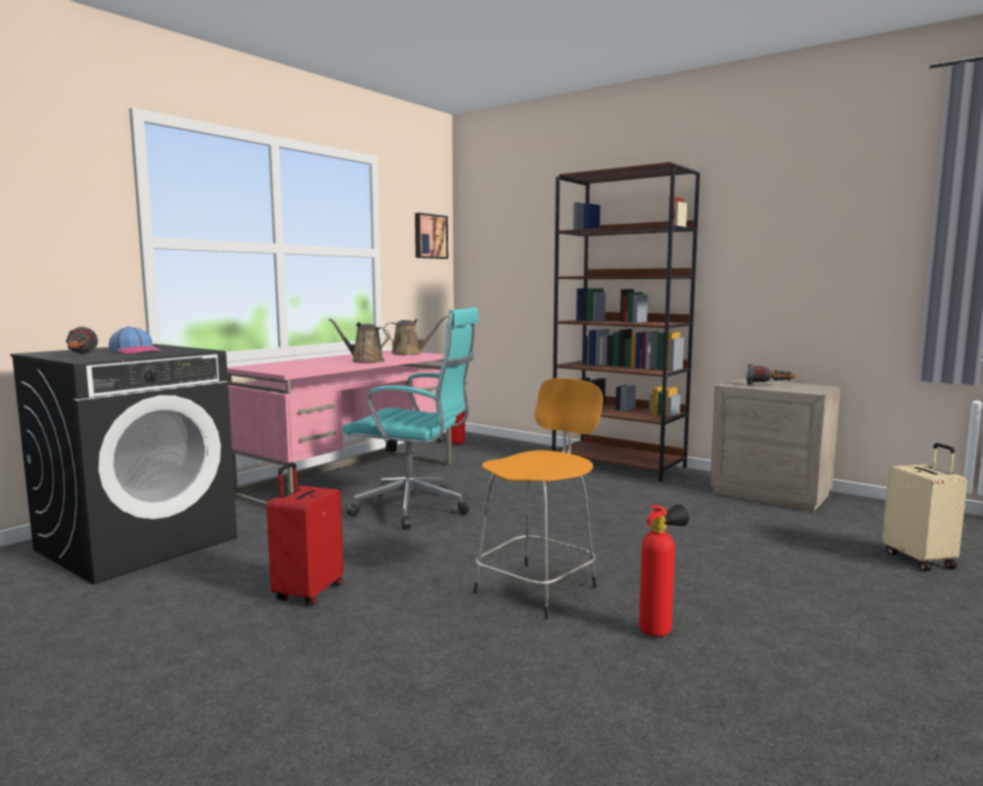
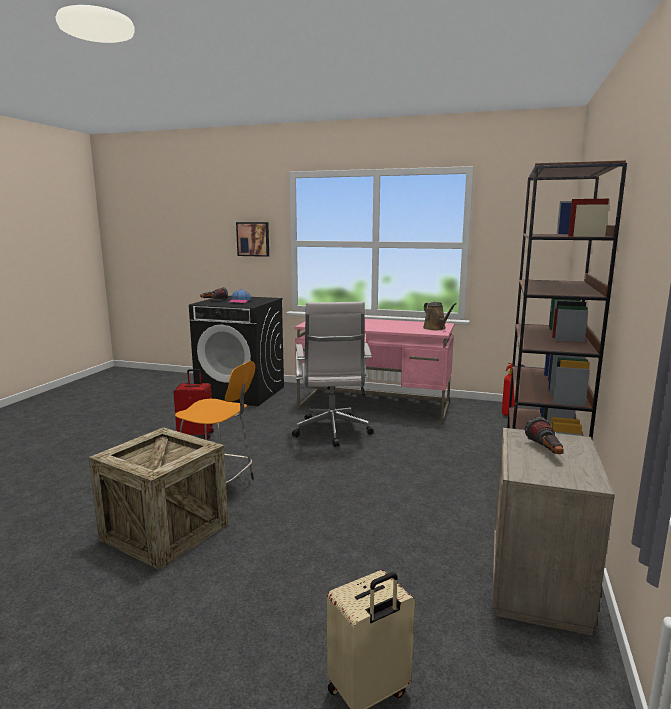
camera: 70 degrees right, 5 degrees up
brown watering can [329,318,390,363] -> none
turquoise office chair [343,307,479,530] -> white office chair [292,302,374,447]
picture [415,213,448,259] -> picture moved to [236,222,269,257]
fire extinguisher [639,504,689,637] -> crate [89,427,228,570]

